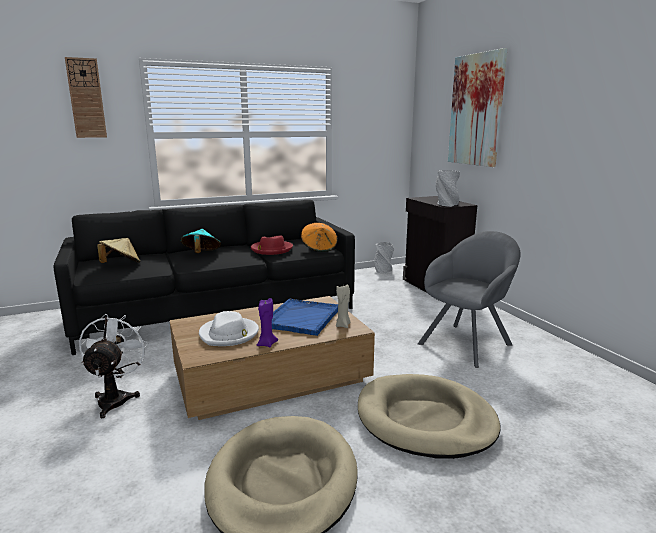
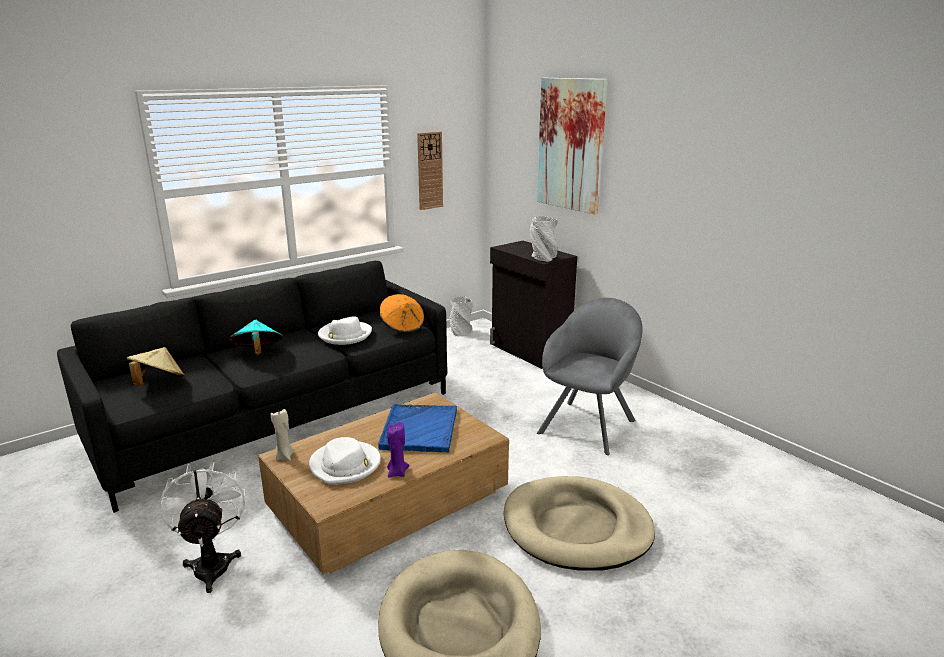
camera: 15 degrees left, 5 degrees up
wall clock [65,57,107,138] -> wall clock moved to [417,132,443,210]
red hat [251,236,293,255] -> white hat [318,316,372,345]
beige candle [336,284,351,328] -> beige candle moved to [271,409,294,461]

